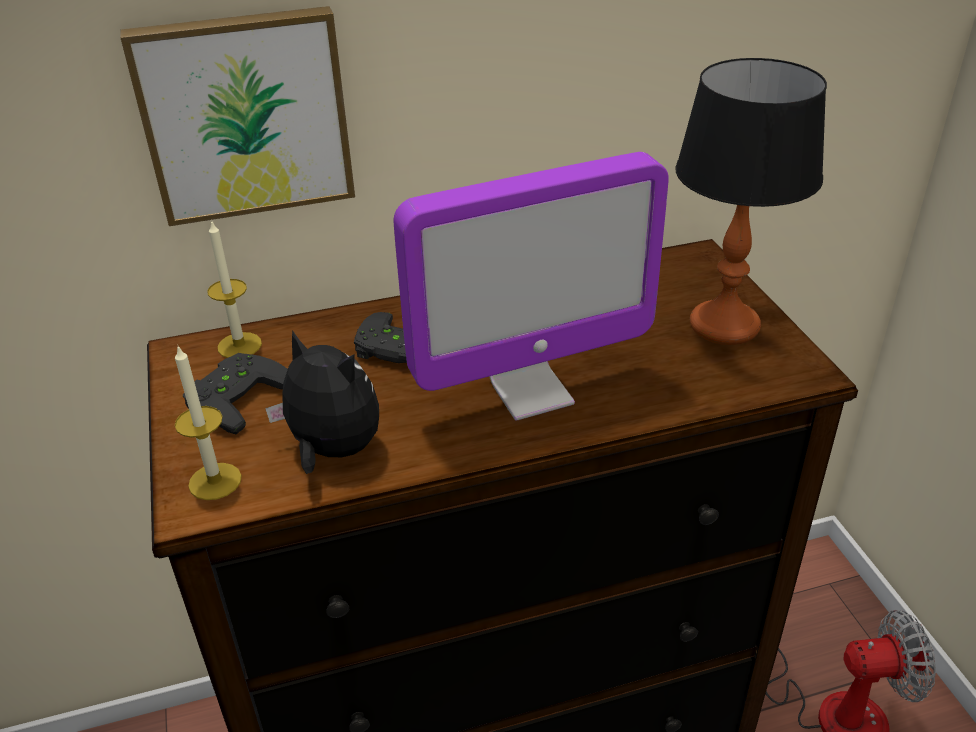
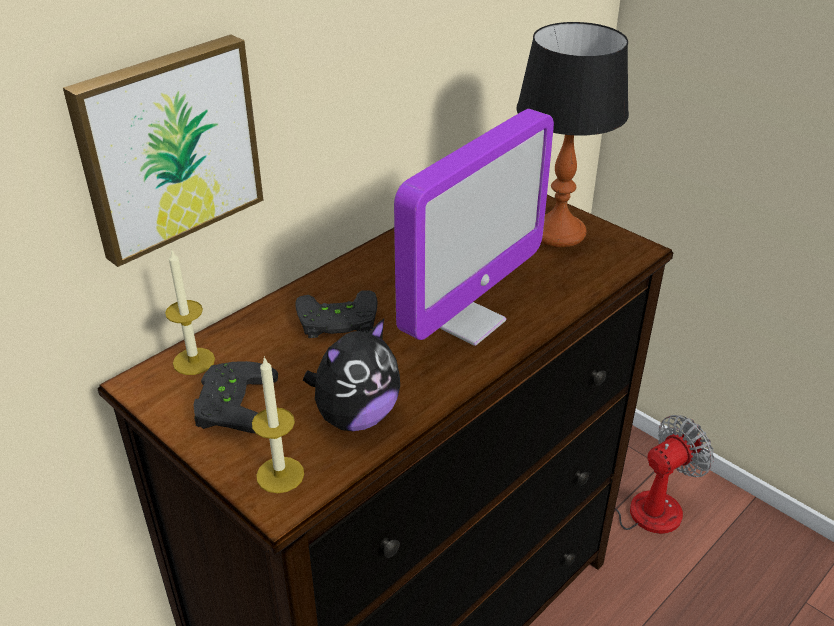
camera: 30 degrees left, 0 degrees up
plush toy [265,330,379,474] -> plush toy turned 135 degrees clockwise [303,318,400,431]

